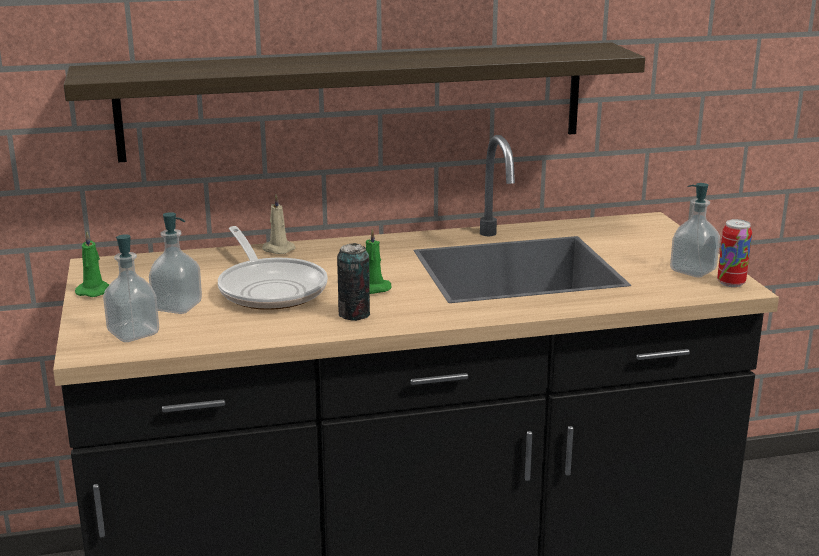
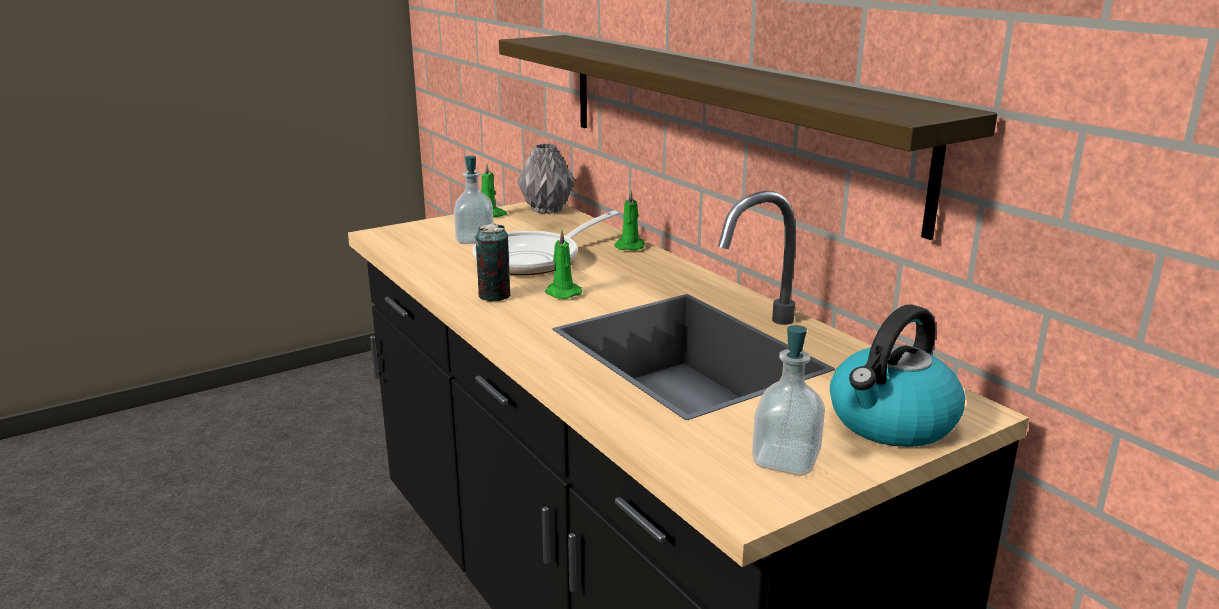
camera: 70 degrees right, 0 degrees up
soap dispenser [103,234,159,342] -> none
beige candle [262,194,295,254] -> green candle [614,190,645,251]
can [717,219,752,287] -> none
none -> grey vase [517,144,575,214]
none -> kettle [830,304,965,447]

